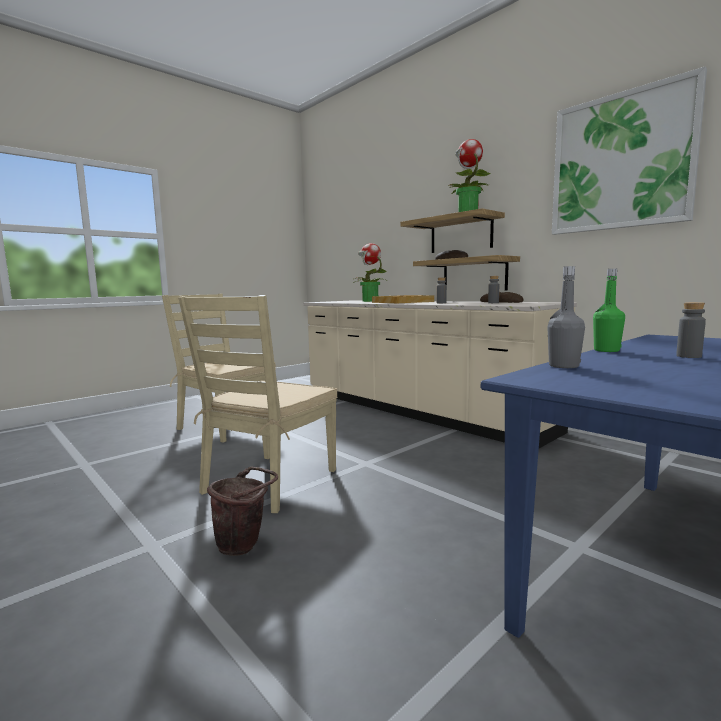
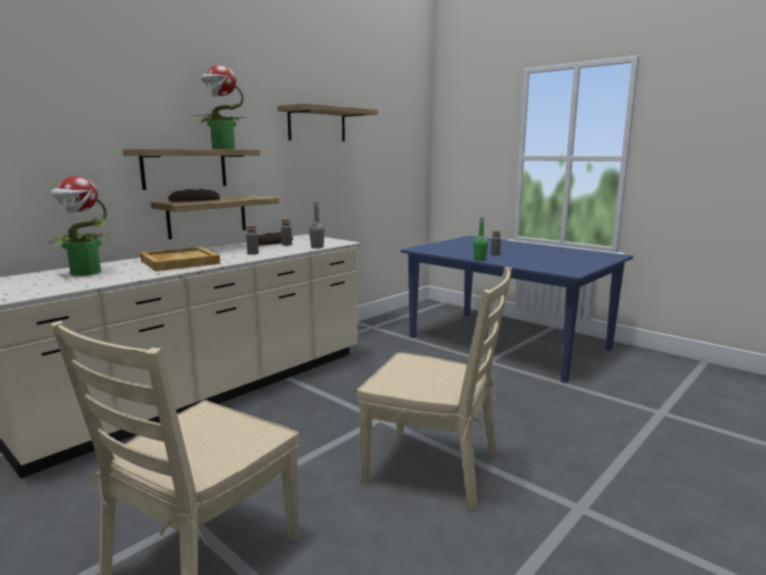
camera: 95 degrees left, 5 degrees up
brown bucket [207,466,278,556] -> none
grey bottle [547,266,585,368] -> grey bottle moved to [309,202,325,248]
picture [552,66,707,235] -> shelf [277,103,378,142]

